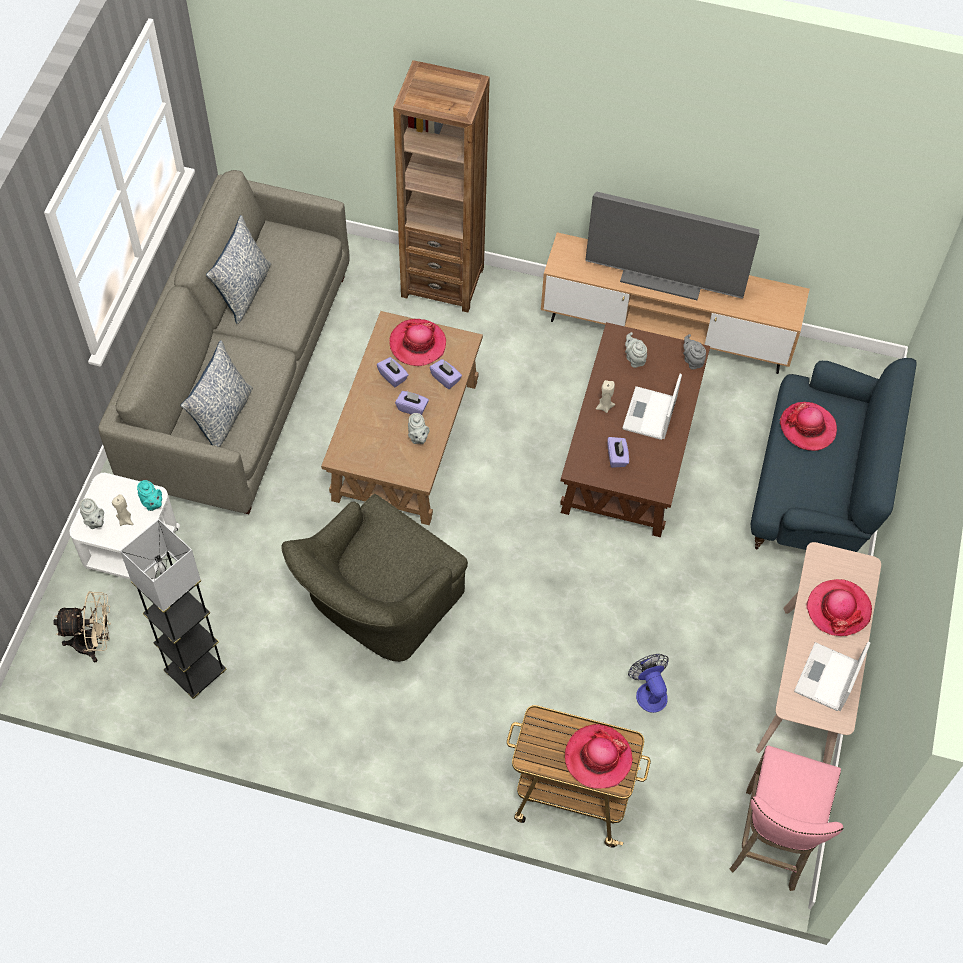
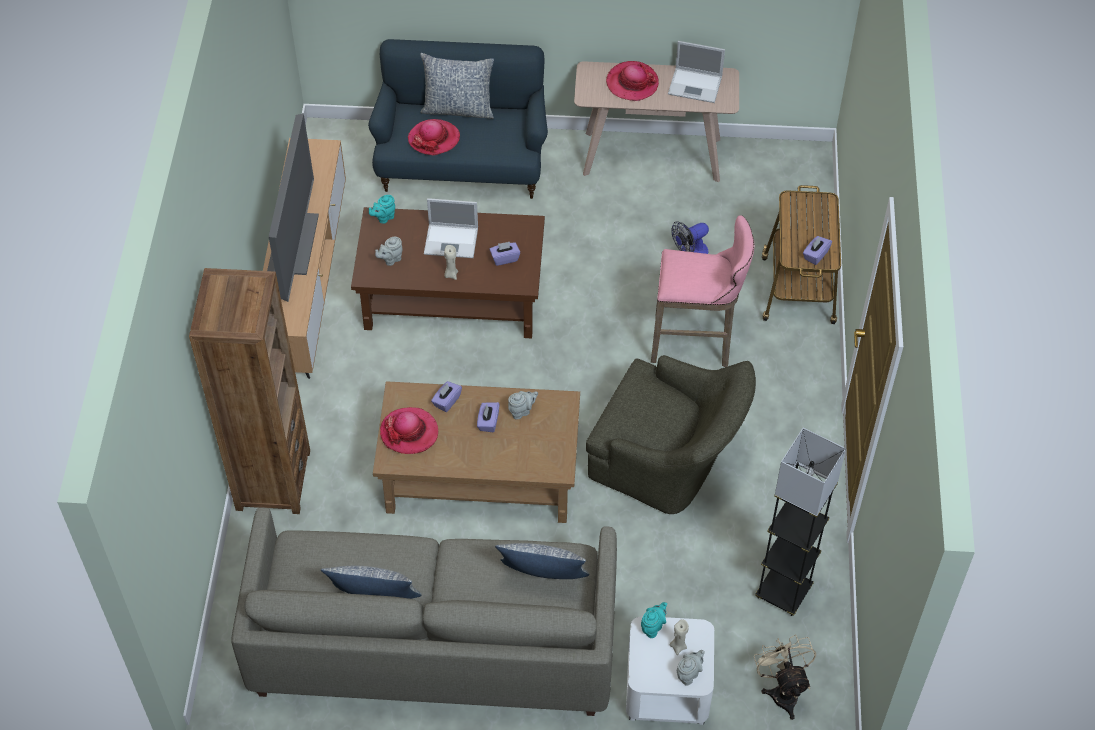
camera: 100 degrees left, 5 degrees down
purple tissue box [377,357,409,387] -> purple tissue box moved to [803,236,832,265]
hat [565,724,633,789] -> none
grey teapot [683,334,706,370] -> turquoise teapot [369,195,395,224]
pink stool [730,746,844,891] -> pink stool moved to [651,215,754,367]
none -> pillow [420,53,494,119]

